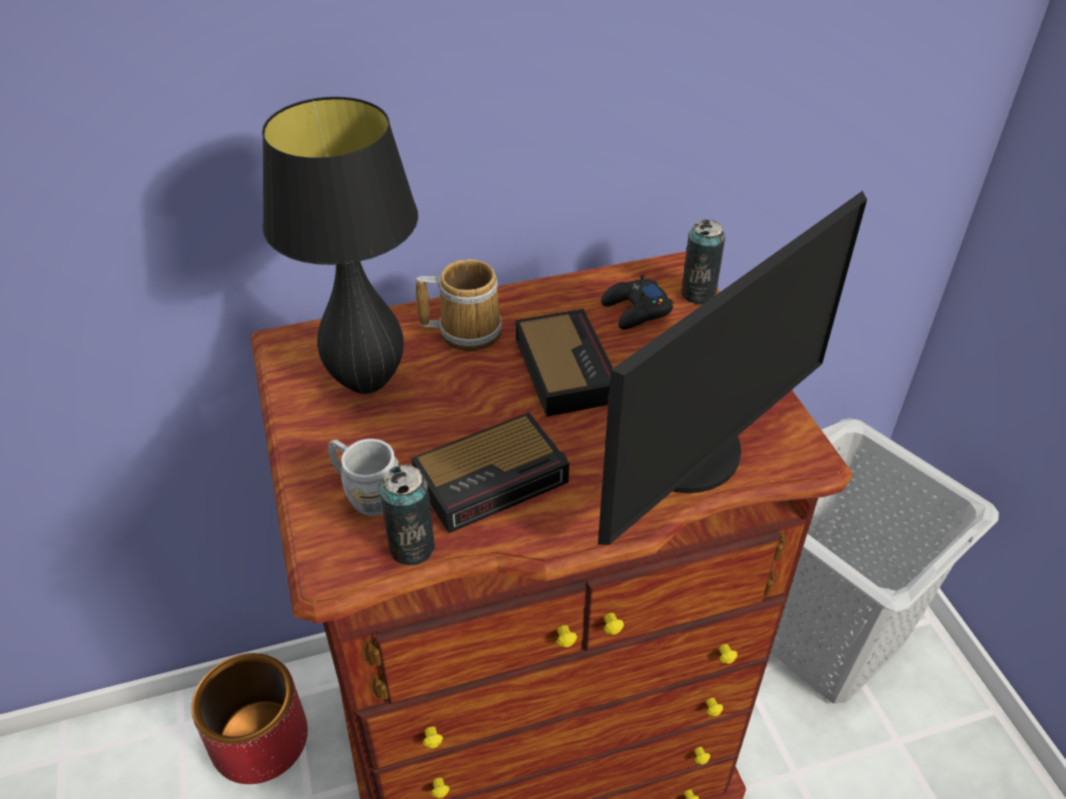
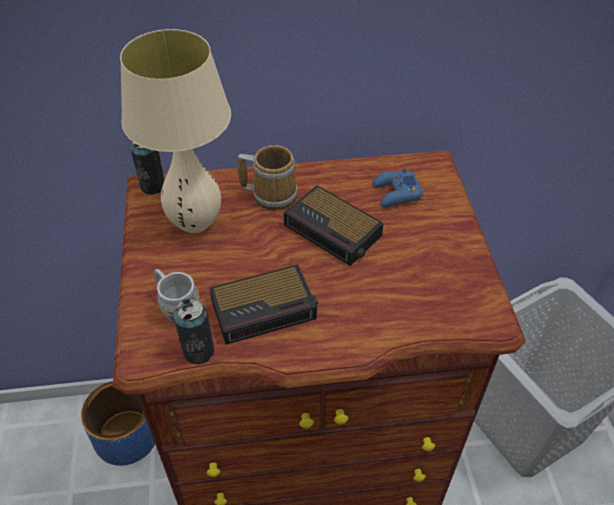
camera: 10 degrees right, 5 degrees up
red planter [191,653,308,784] -> blue planter [81,381,155,466]
black table lamp [262,97,418,394] -> beige table lamp [120,29,231,233]
alarm clock [515,309,613,417] -> alarm clock turned 135 degrees clockwise [284,185,384,266]
monitor [598,191,867,545] -> none
black game controller [601,274,674,329] -> blue game controller [373,168,423,207]
can [681,220,725,304] -> can moved to [130,142,165,195]

